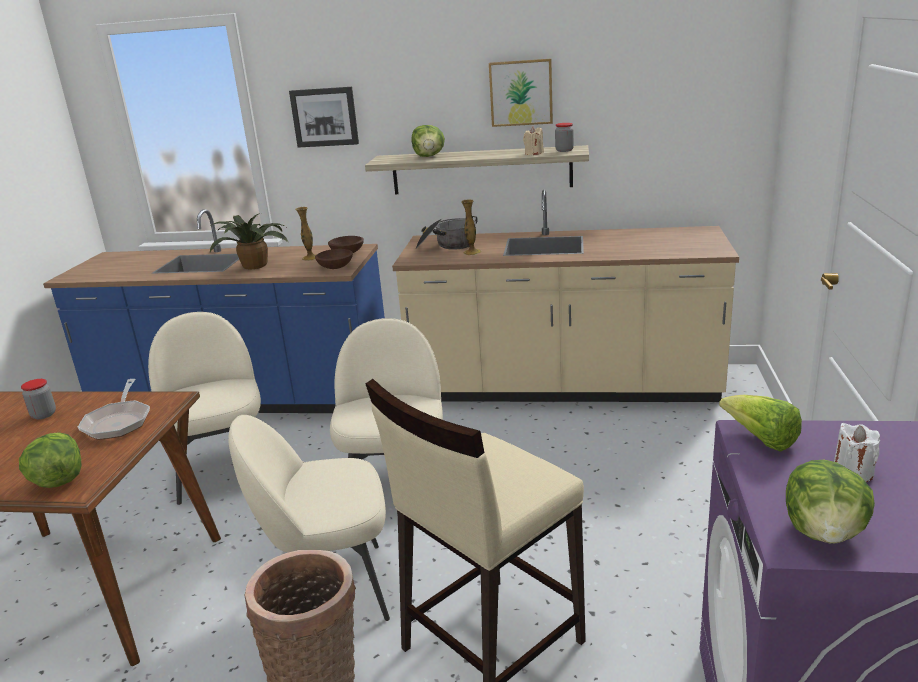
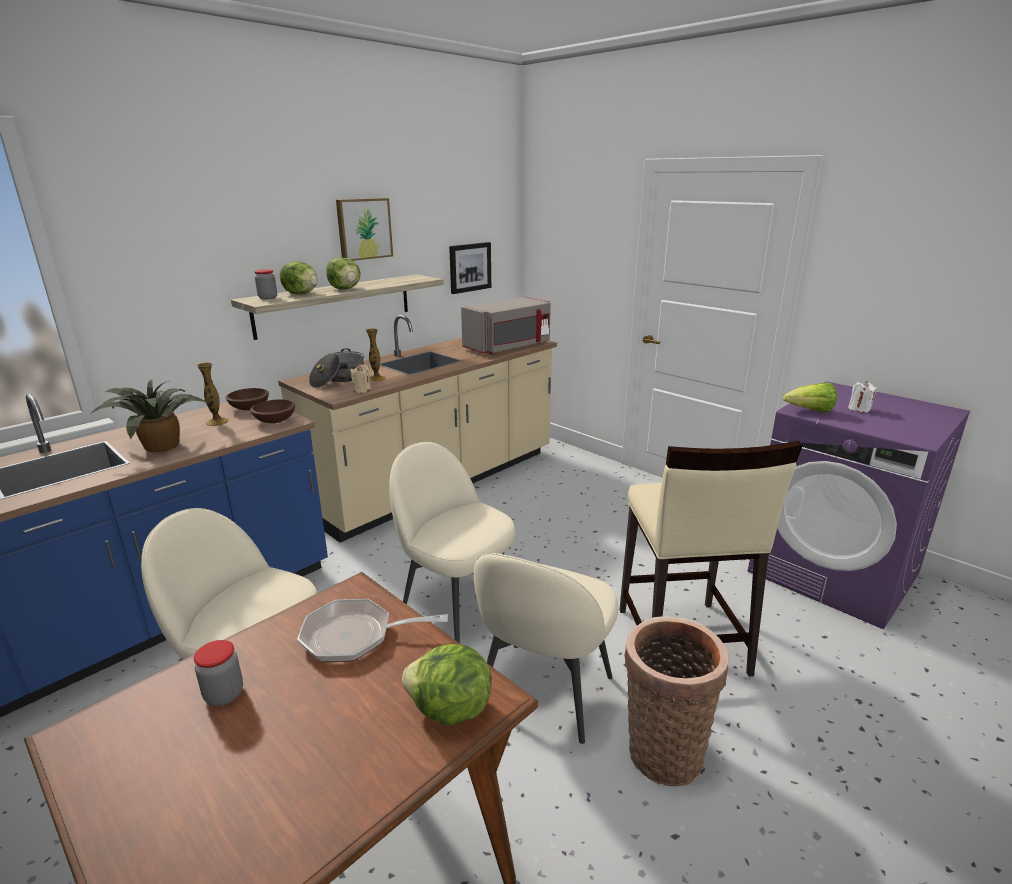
camera: 55 degrees left, 0 degrees up
frying pan [78,379,150,440] -> frying pan turned 150 degrees clockwise [297,599,448,662]
picture [289,87,359,148] -> picture moved to [449,242,491,294]
beige candle [523,127,544,155] -> beige candle moved to [351,364,371,393]
jar [555,123,574,152] -> jar moved to [255,269,277,300]
lettuce [786,460,875,544] -> lettuce moved to [326,258,361,289]
none -> grey microwave [461,297,551,354]

